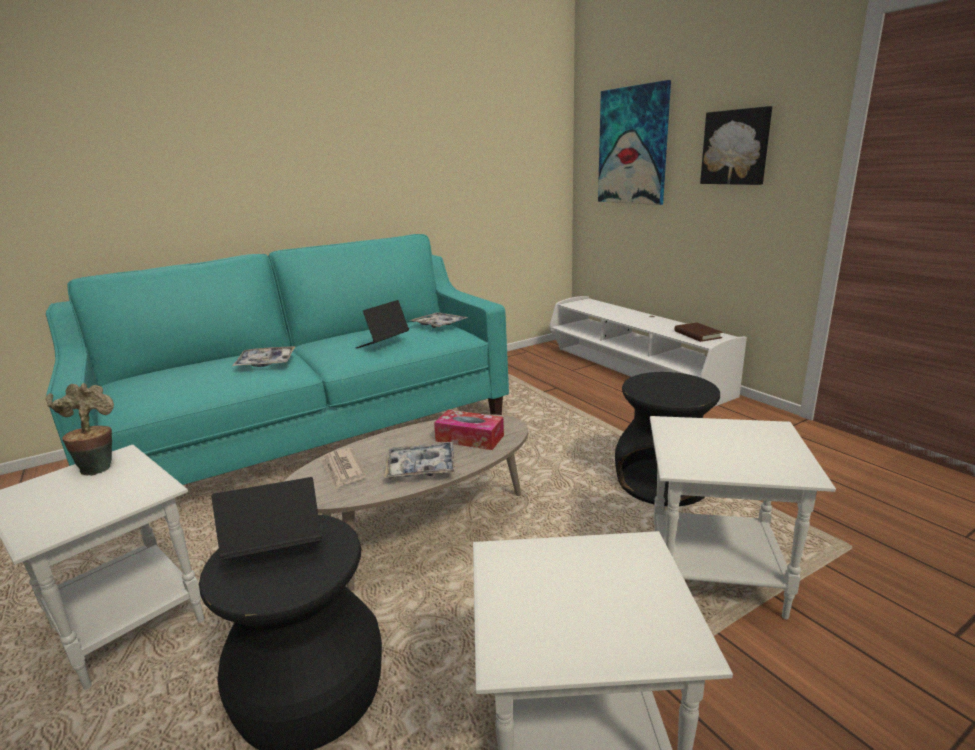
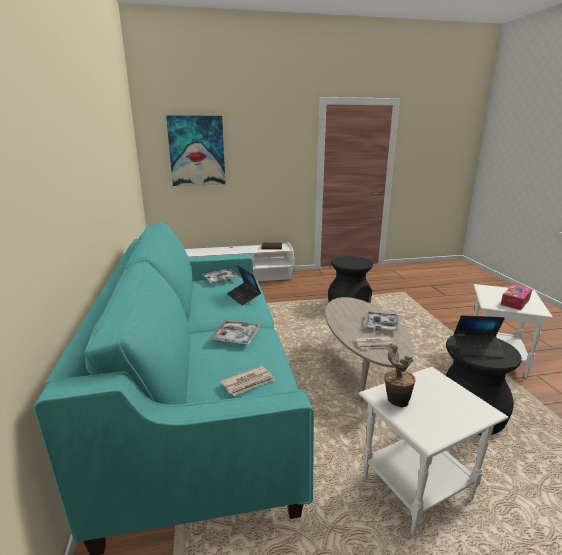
camera: 70 degrees left, 0 degrees up
laptop [211,477,324,560] -> laptop turned 90 degrees counterclockwise [454,315,505,358]
tissue box [434,410,504,450] -> tissue box moved to [501,284,532,310]
white side table [650,416,836,620] -> none
picture [700,106,772,185] -> none
none -> newspaper [220,366,275,396]

